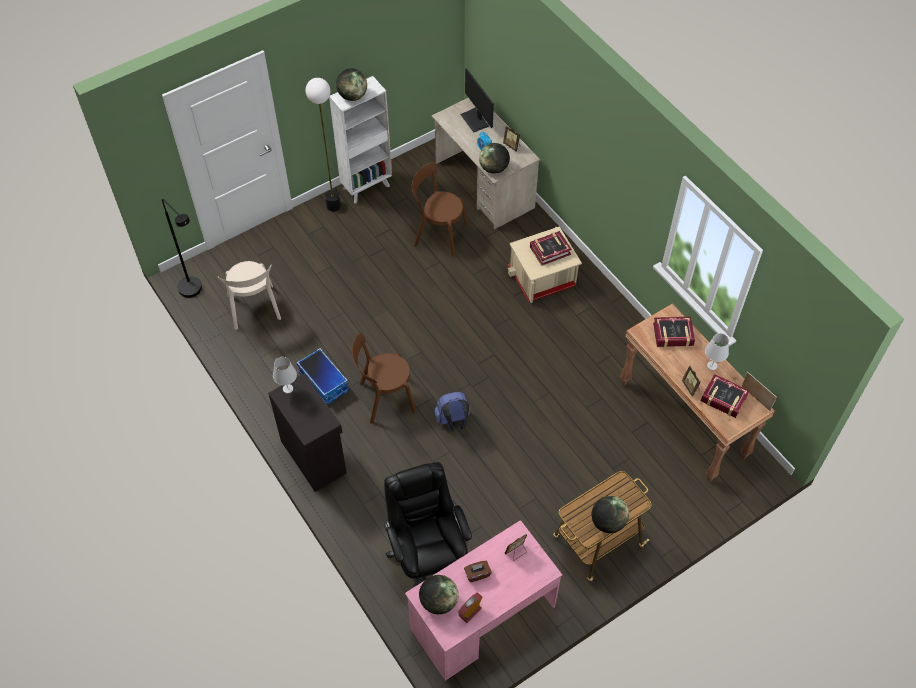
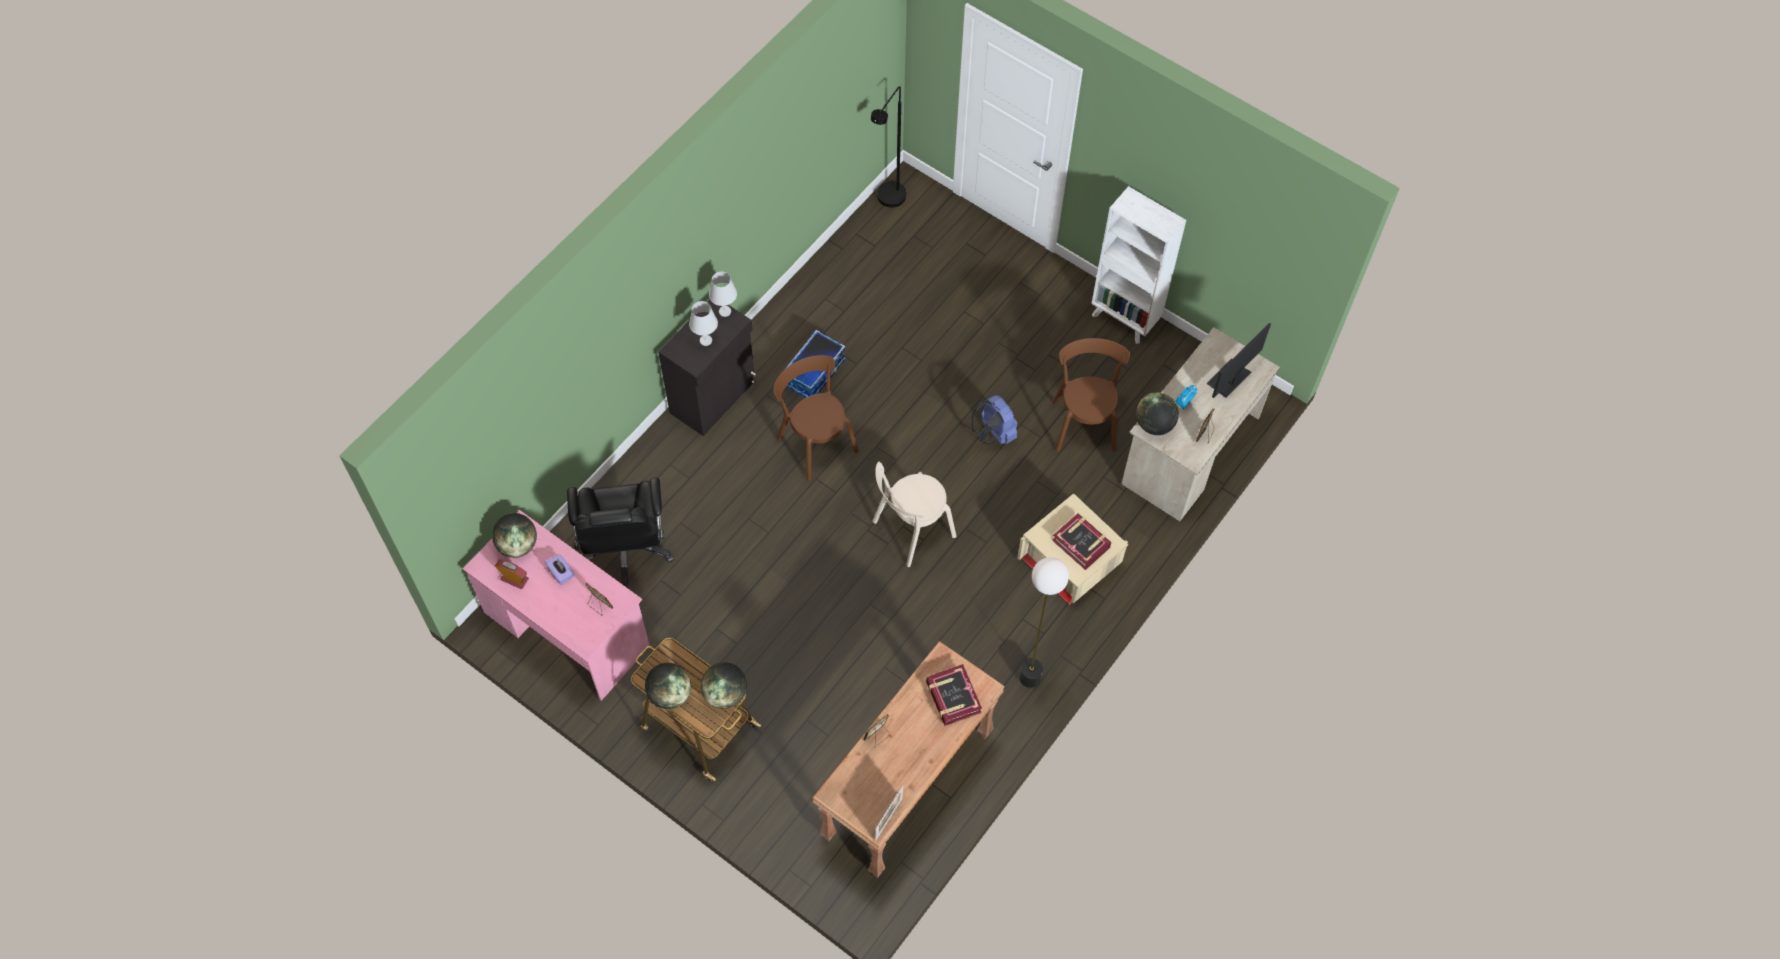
camera: 70 degrees right, 5 degrees up
beige chair [217,261,281,330] -> beige chair moved to [872,462,956,567]
floor lamp [305,78,341,212] -> floor lamp moved to [1019,557,1069,688]
globe [336,69,367,101] -> globe moved to [701,662,747,709]
black office chair [384,462,472,588] -> black office chair turned 120 degrees clockwise [567,477,674,588]
blue backpack [434,392,470,432] -> blue backpack moved to [972,395,1017,445]
brown tissue box [464,561,492,582] -> purple tissue box [544,554,574,585]
book [701,374,750,418] -> none
white table lamp [705,333,729,370] -> white table lamp moved to [689,301,718,346]

